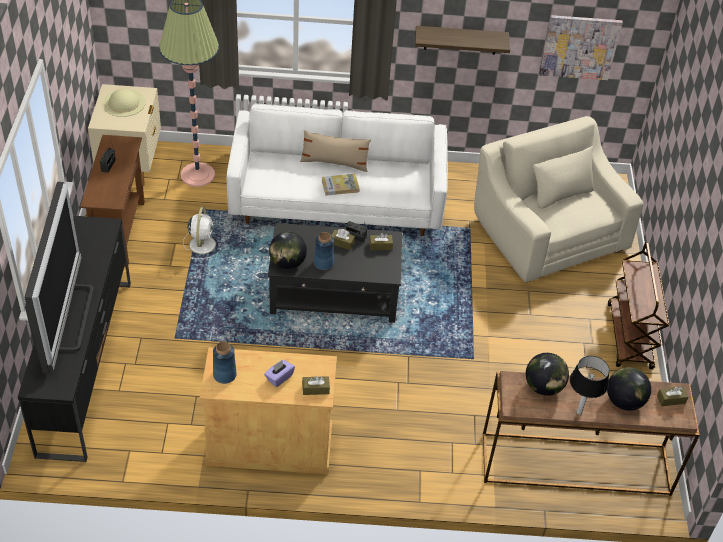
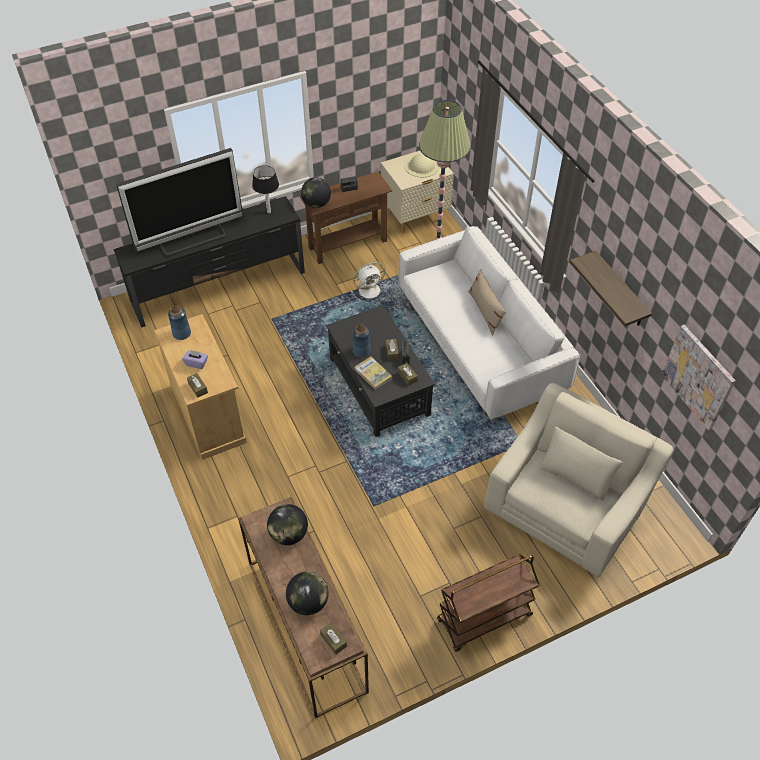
camera: 65 degrees right, 5 degrees up
globe [269,232,307,269] -> globe moved to [301,177,331,208]
book [322,174,360,196] -> book moved to [354,357,392,390]
table lamp [570,356,609,415] -> table lamp moved to [252,165,279,213]

